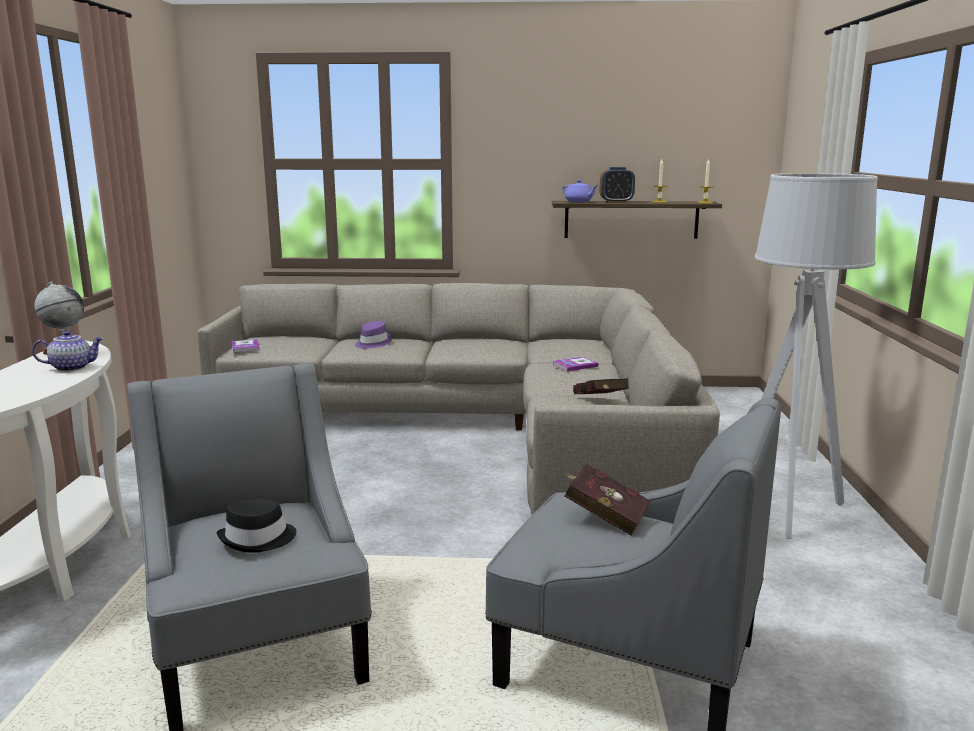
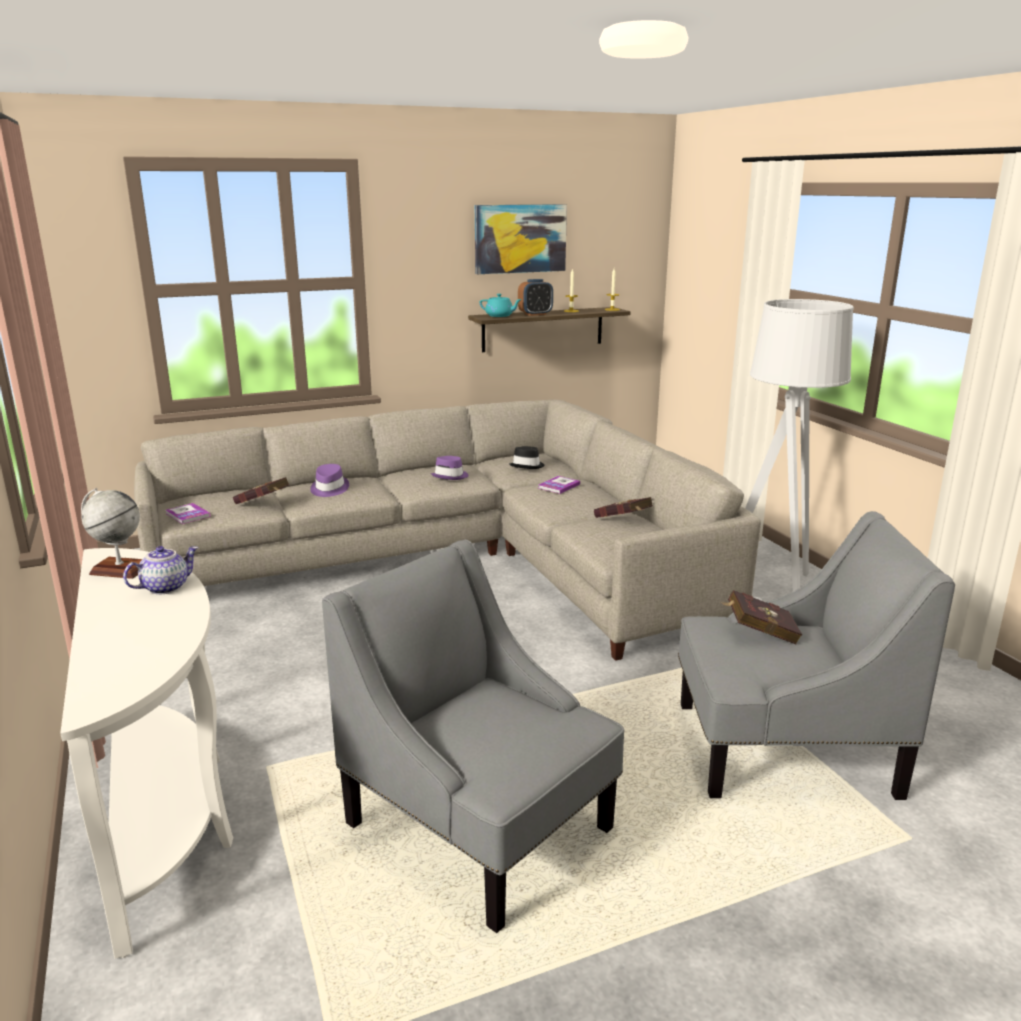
camera: 25 degrees left, 5 degrees up
black hat [217,499,296,553] -> black hat moved to [509,446,545,469]
purple teapot [562,180,598,202] -> turquoise teapot [480,294,522,317]
none -> red book [233,477,289,504]
none -> purple hat [431,456,469,480]
none -> picture [475,204,567,274]

